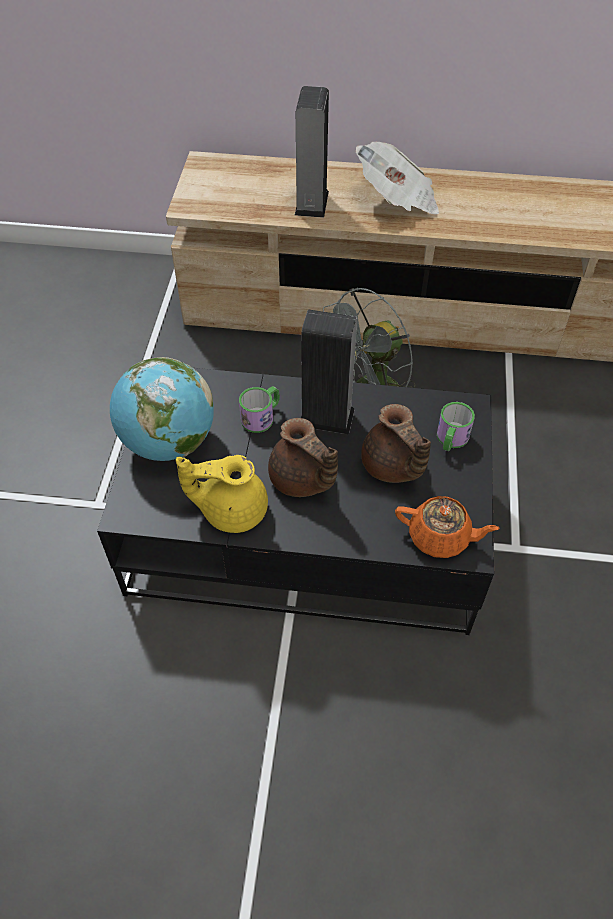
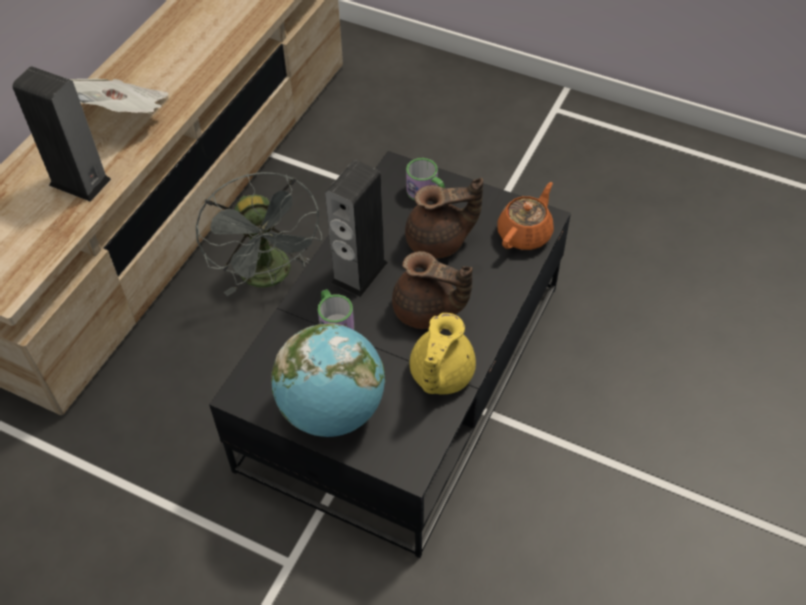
camera: 70 degrees left, 0 degrees up
brown teapot [268,418,338,497] -> brown teapot turned 45 degrees clockwise [392,251,473,329]

